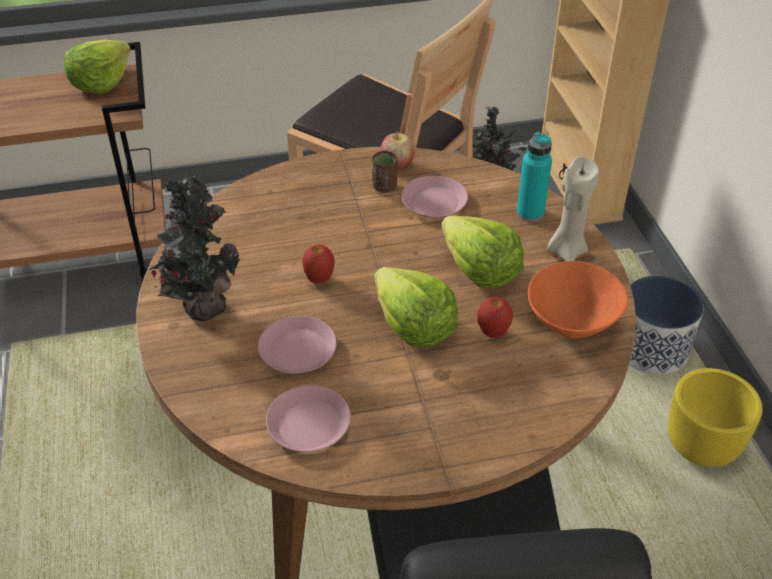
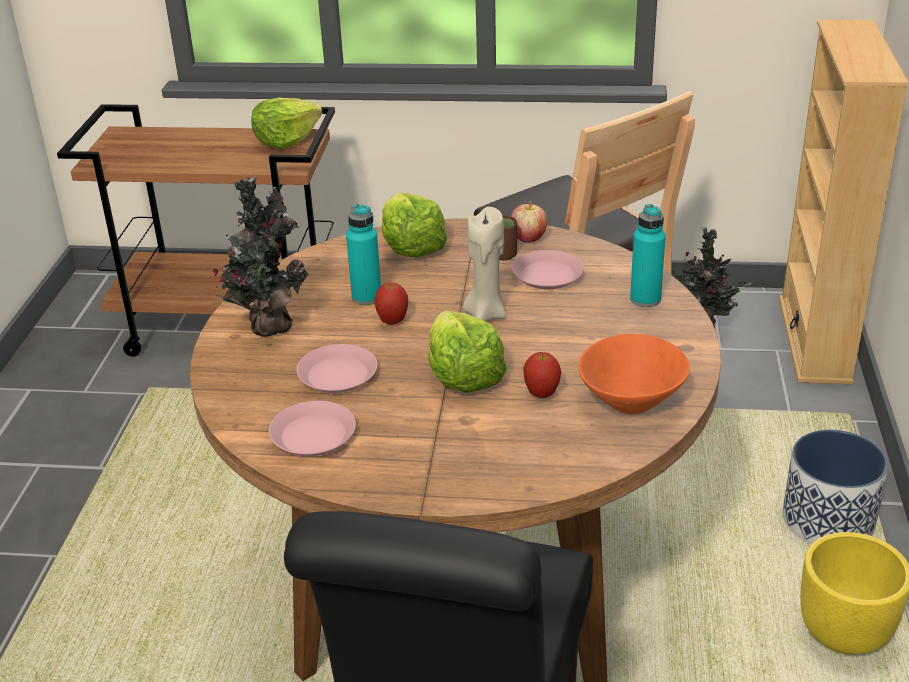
camera: 20 degrees right, 10 degrees down
lettuce [441,215,524,288] -> lettuce moved to [381,193,448,257]
beige candle [547,156,599,261] -> beige candle moved to [463,207,506,321]
none -> turquoise bottle [346,204,381,305]

